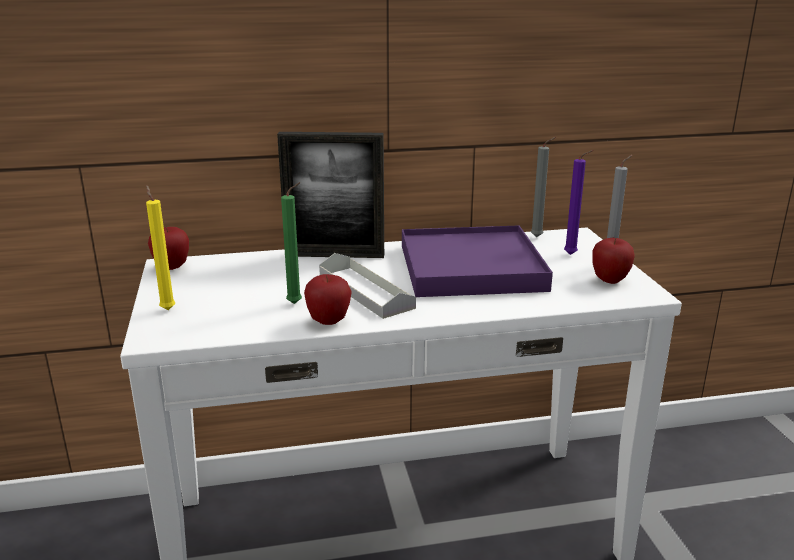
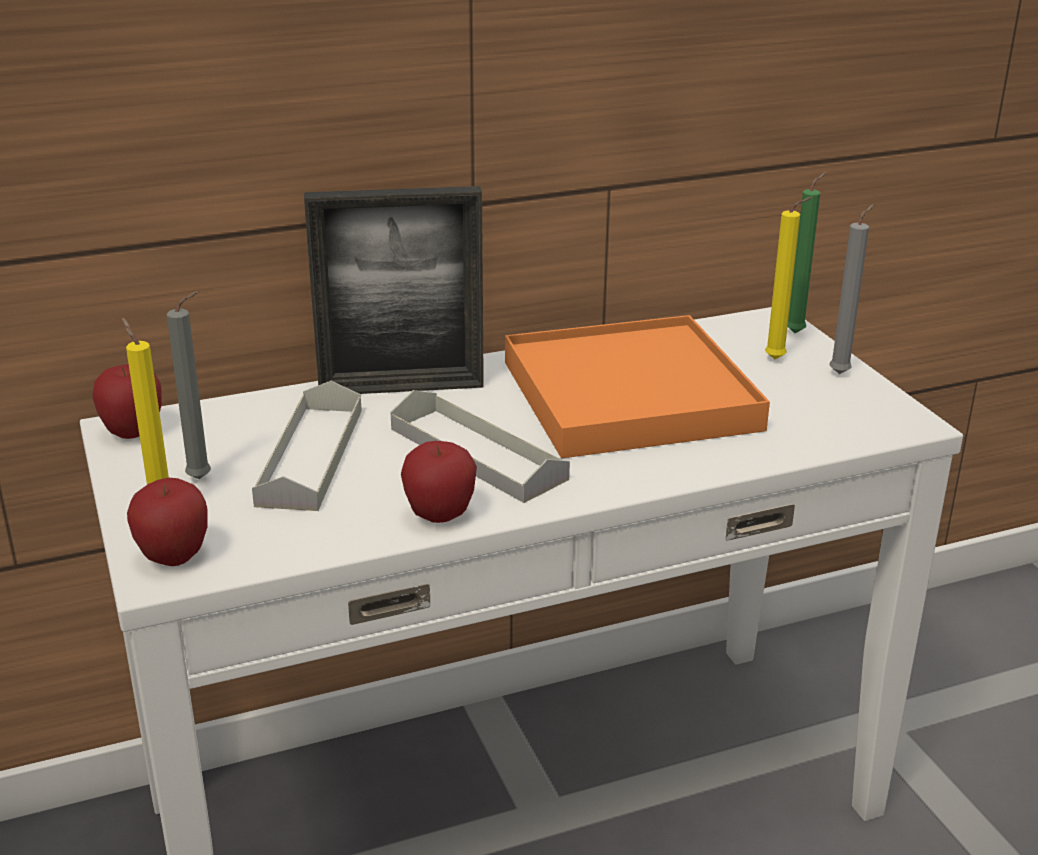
camera: 10 degrees left, 5 degrees up
green candle [281,182,302,304] -> green candle moved to [788,172,827,333]
purple tray [402,226,553,297] -> orange tray [505,315,770,458]
grey candle [531,137,556,237] -> grey candle moved to [167,291,211,479]
purple candle [564,150,593,255] -> yellow candle [765,197,812,359]
apple [592,238,634,284] -> apple moved to [127,478,208,566]
none -> grey tray [252,381,362,511]

